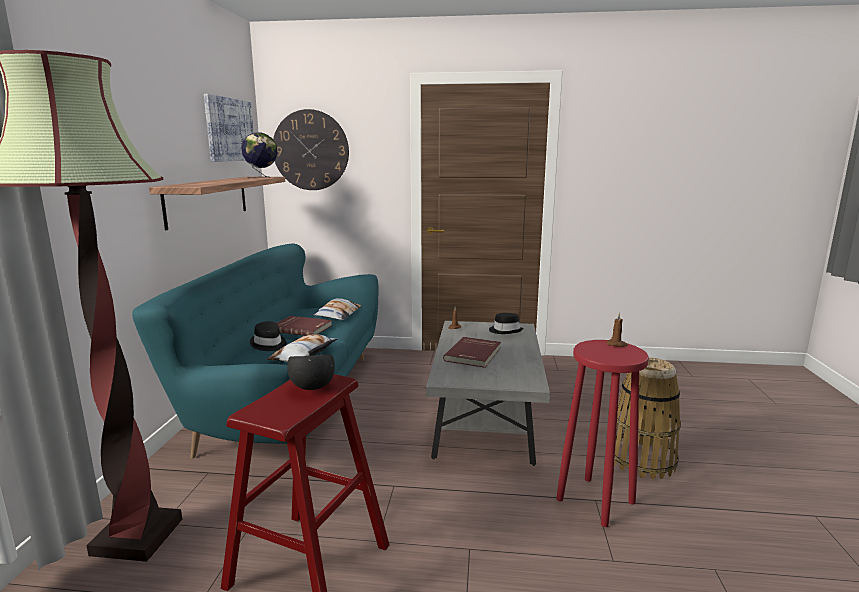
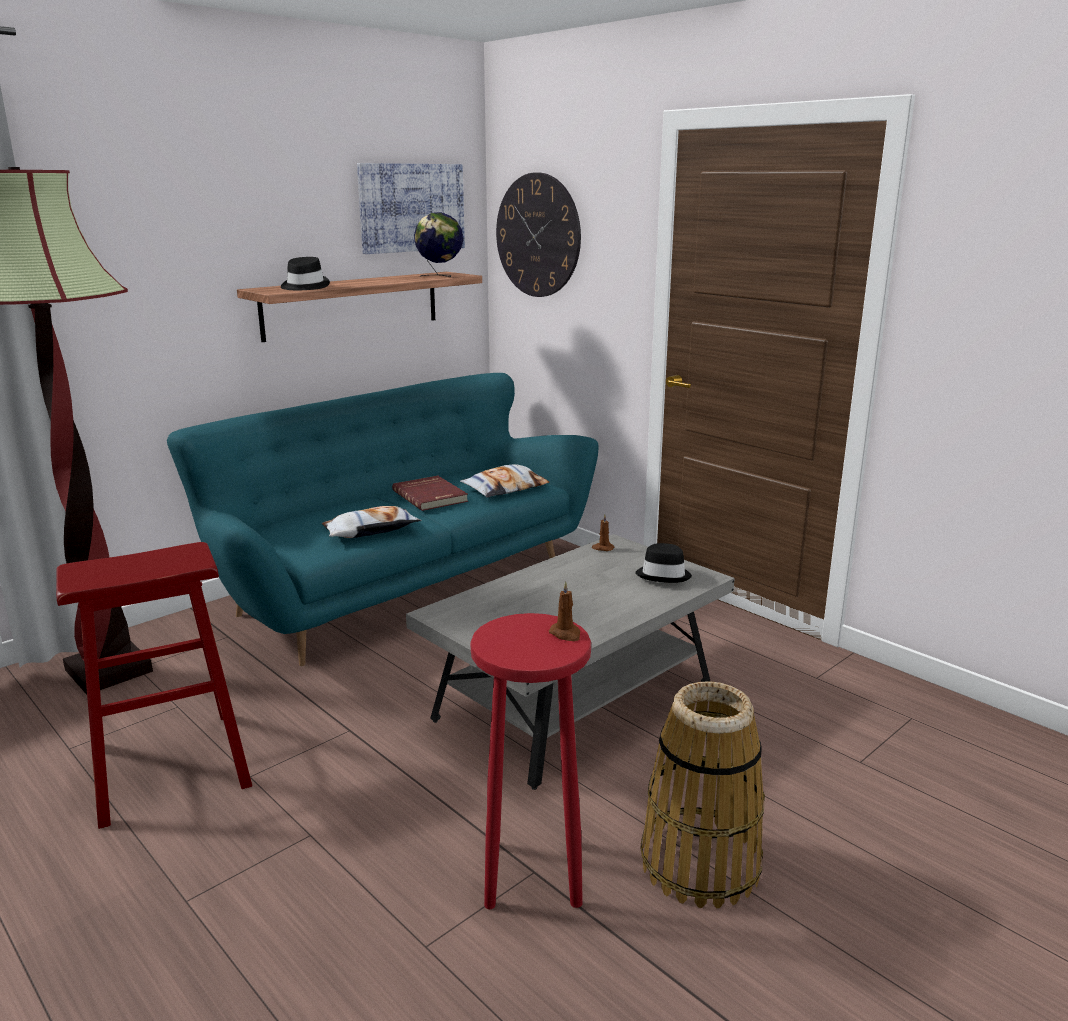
camera: 40 degrees right, 5 degrees up
black hat [250,321,287,351] -> black hat moved to [281,257,330,290]
black bowl [287,355,335,390] -> none
red book [443,337,501,368] -> none

